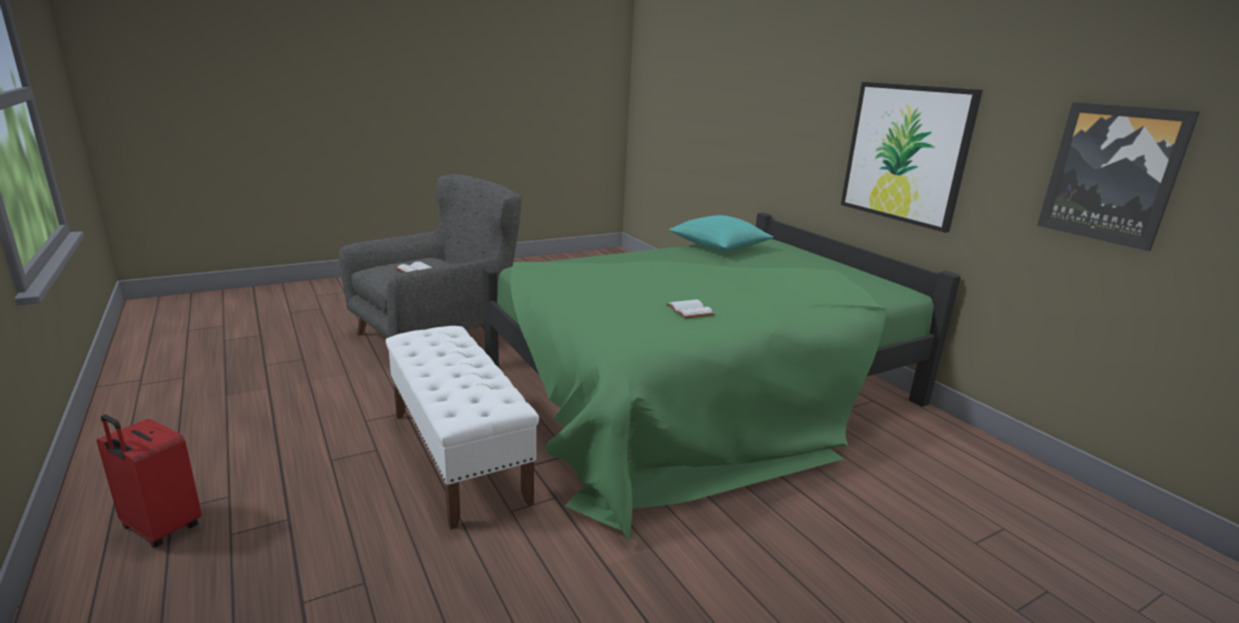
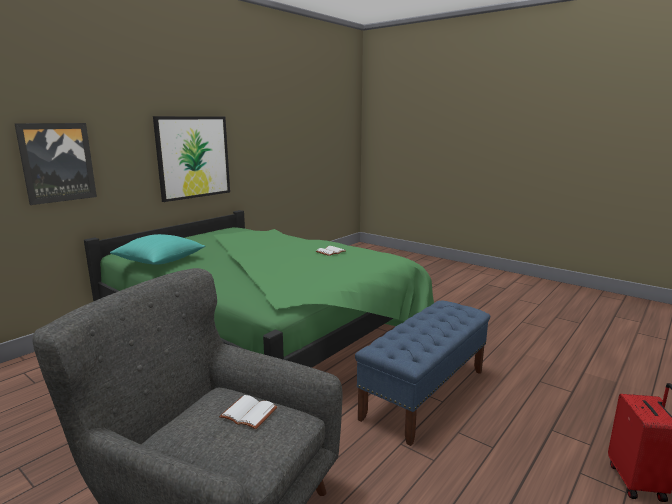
camera: 110 degrees left, 5 degrees down
white bench [386,326,539,529] -> blue bench [355,301,490,446]
picture [1037,102,1200,251] -> picture moved to [14,123,97,205]

